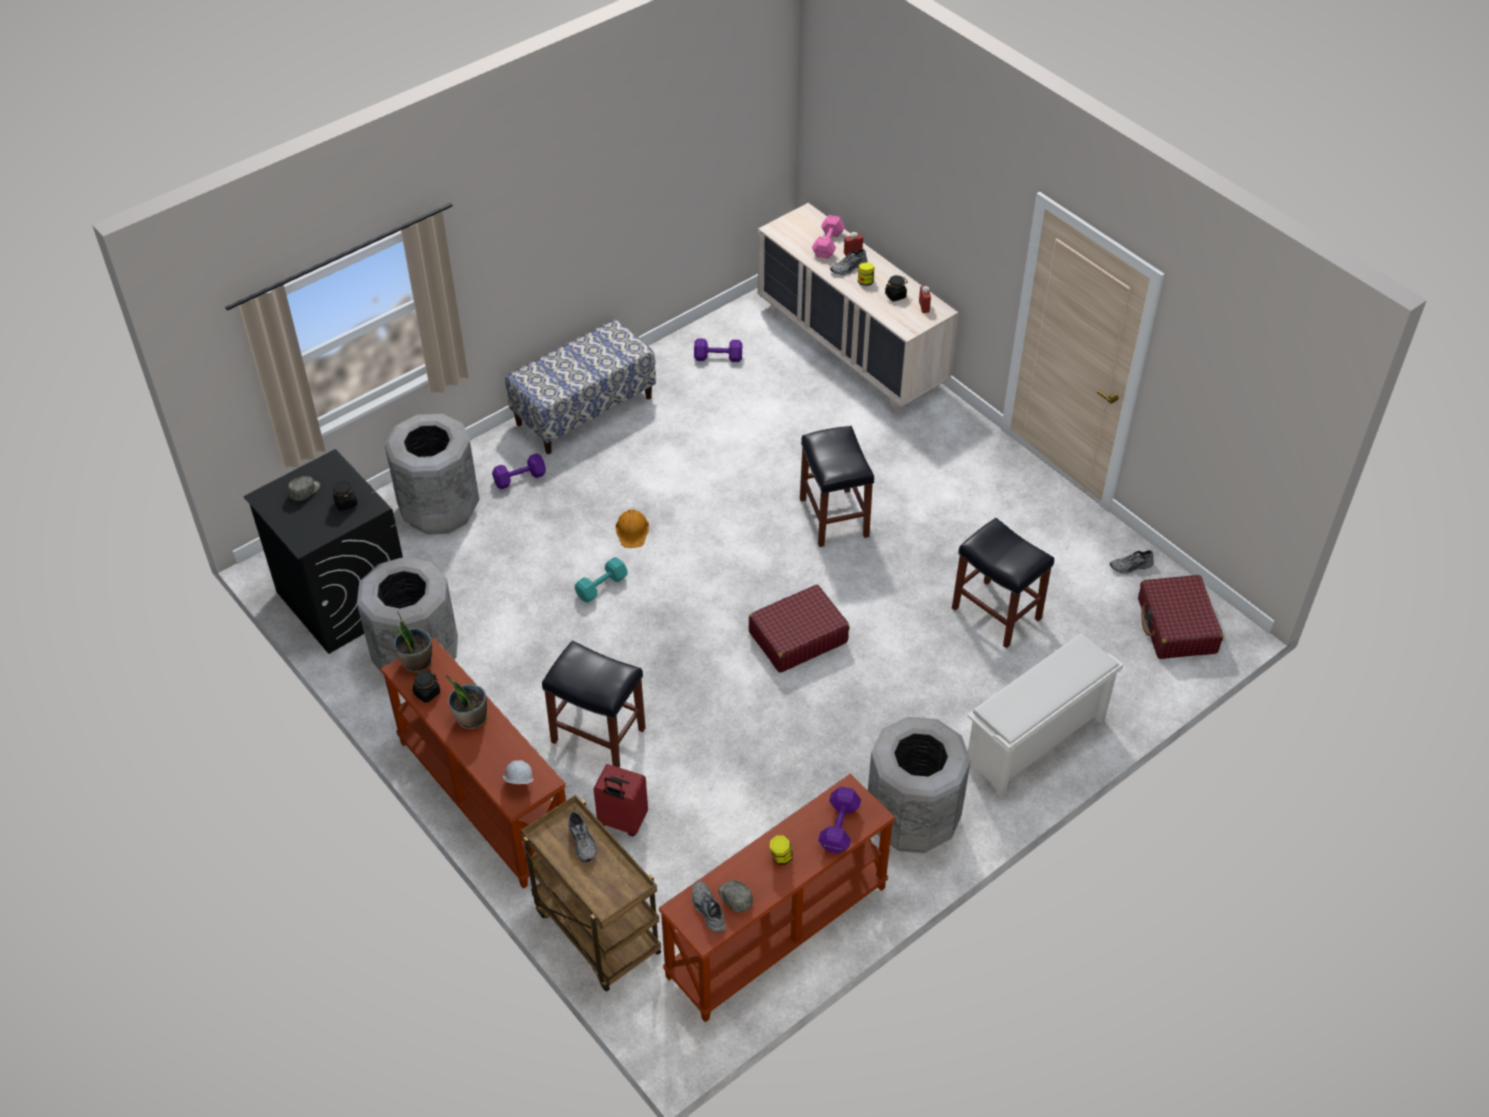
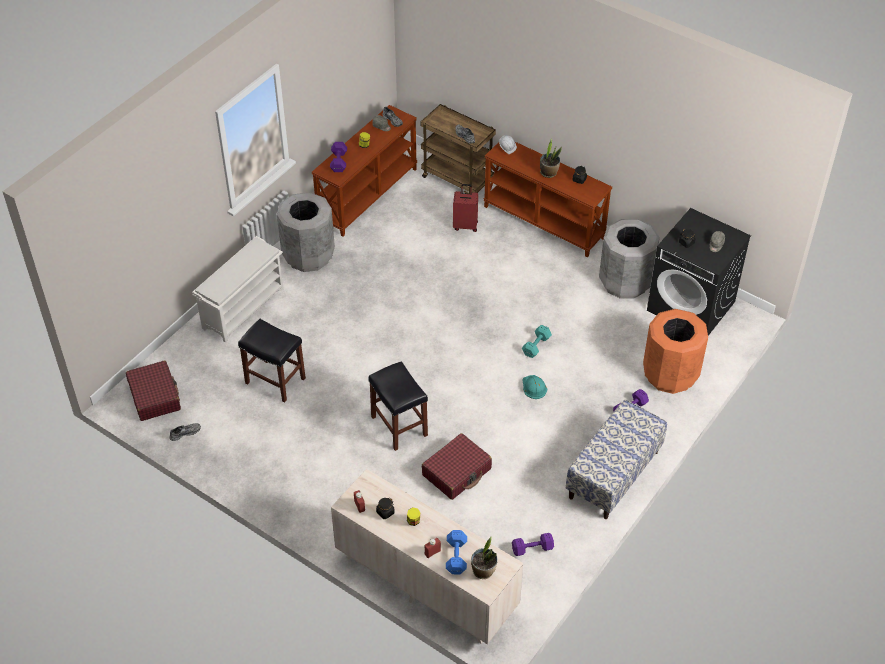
camera: 165 degrees right, 0 degrees up
grey trash can [384,414,479,535] -> orange trash can [643,309,708,394]
potted plant [393,612,432,673] -> potted plant moved to [471,536,498,579]
black stool [542,641,646,768] -> none
orange hard hat [616,509,649,548] -> turquoise hard hat [522,375,547,399]
red suitcase [749,584,849,673] -> red suitcase moved to [422,433,492,500]
pink dumbbell [812,215,845,259] -> blue dumbbell [446,530,467,575]
grey shoe [830,249,868,275] -> none

